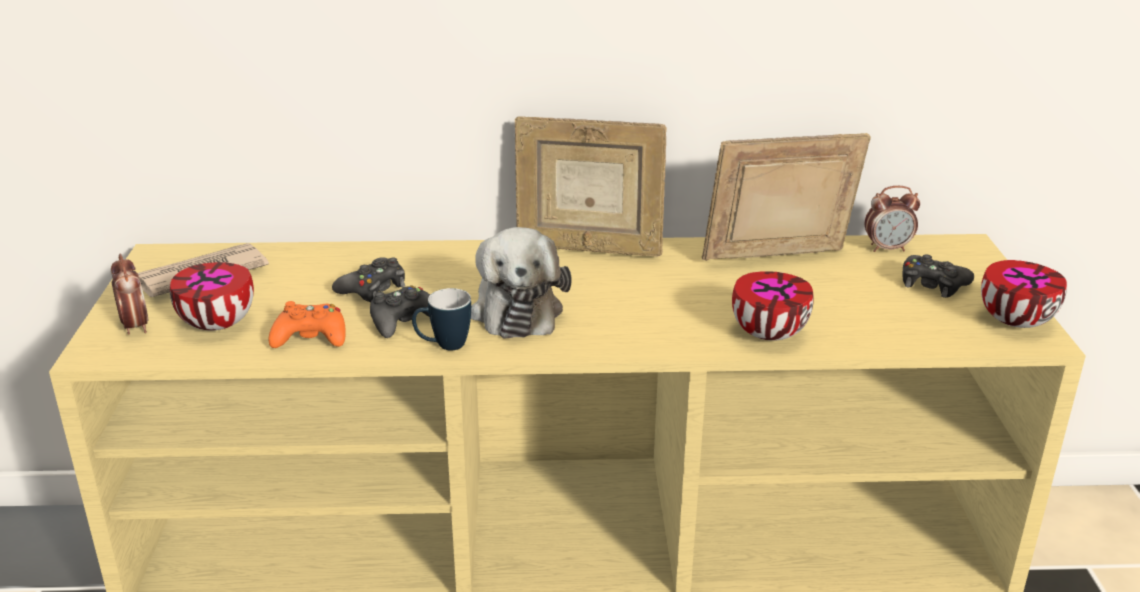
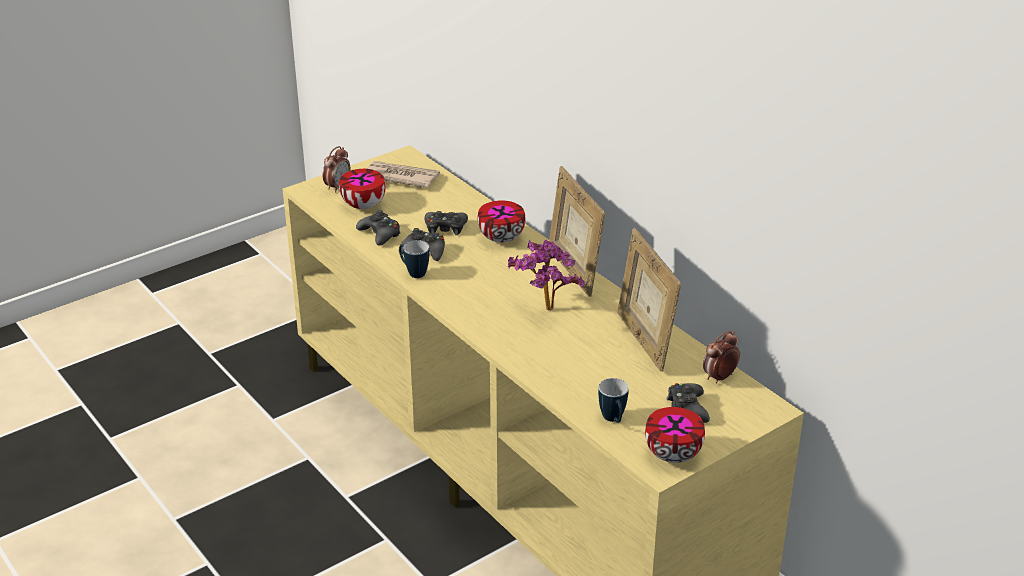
camera: 55 degrees right, 5 degrees up
orange game controller [269,301,346,348] -> black game controller [356,210,400,245]
plush toy [471,227,571,338] -> none
picture frame [702,133,871,261] -> picture frame turned 150 degrees counterclockwise [617,228,681,371]
bowl [732,271,814,341] -> bowl moved to [478,200,526,243]
alarm clock [865,186,920,252] -> alarm clock turned 90 degrees clockwise [703,331,740,384]
none -> potted plant [508,240,585,311]
none -> mug [598,378,629,423]

